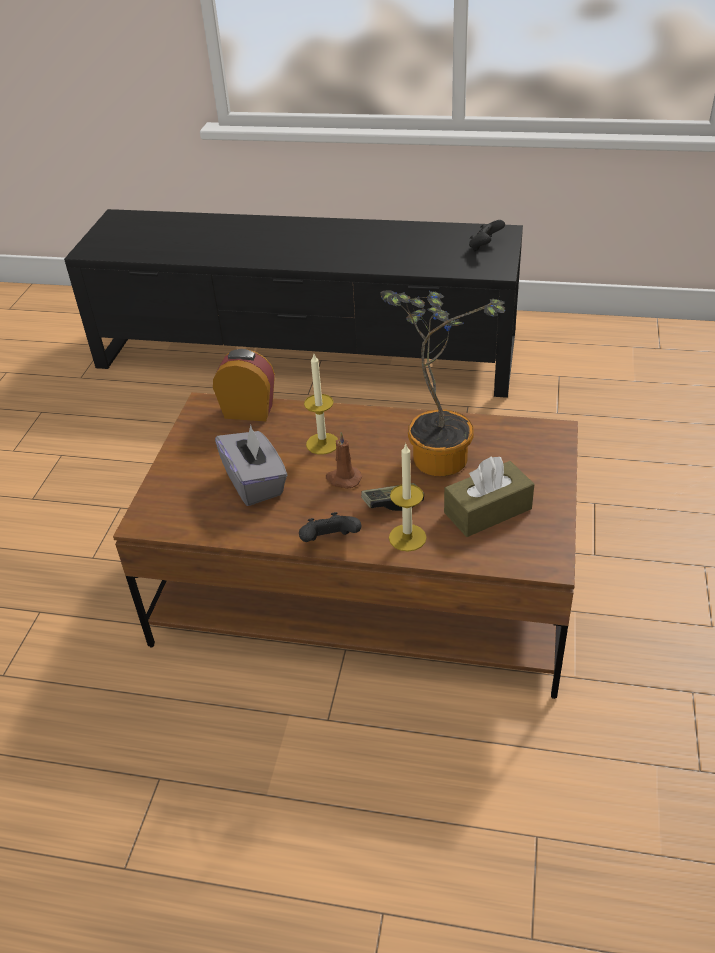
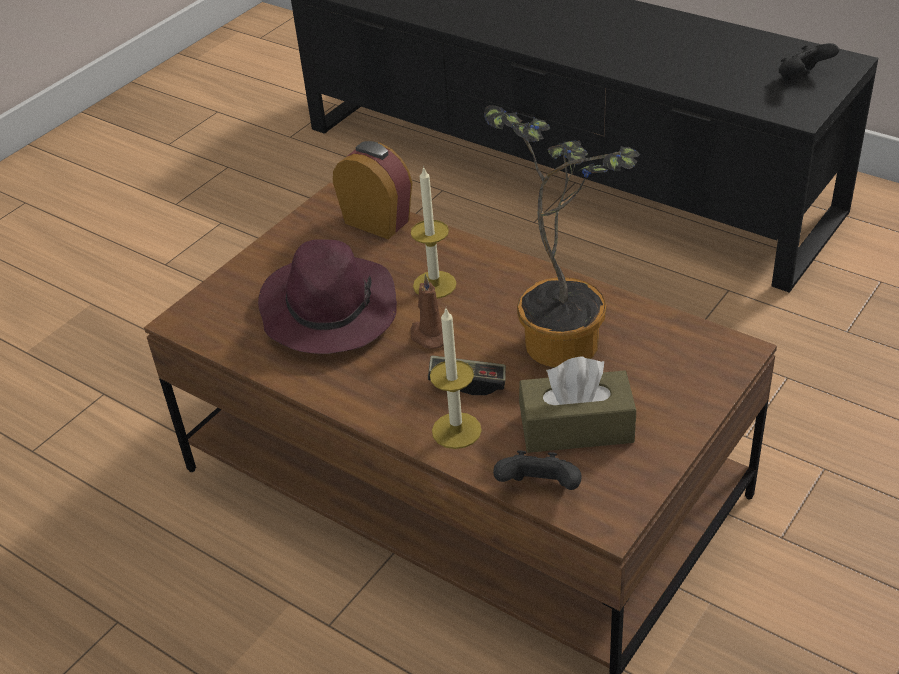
camera: 25 degrees right, 0 degrees up
grey tissue box [215,425,288,506] -> purple hat [258,240,397,354]
black game controller [299,512,361,542] -> black game controller moved to [493,450,582,490]

